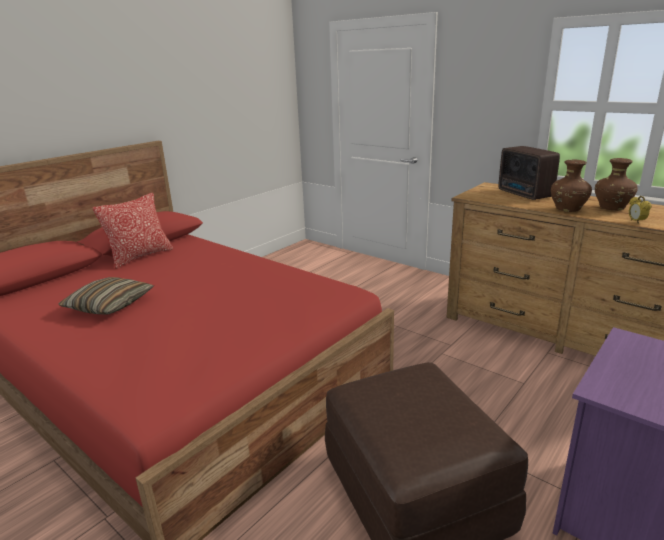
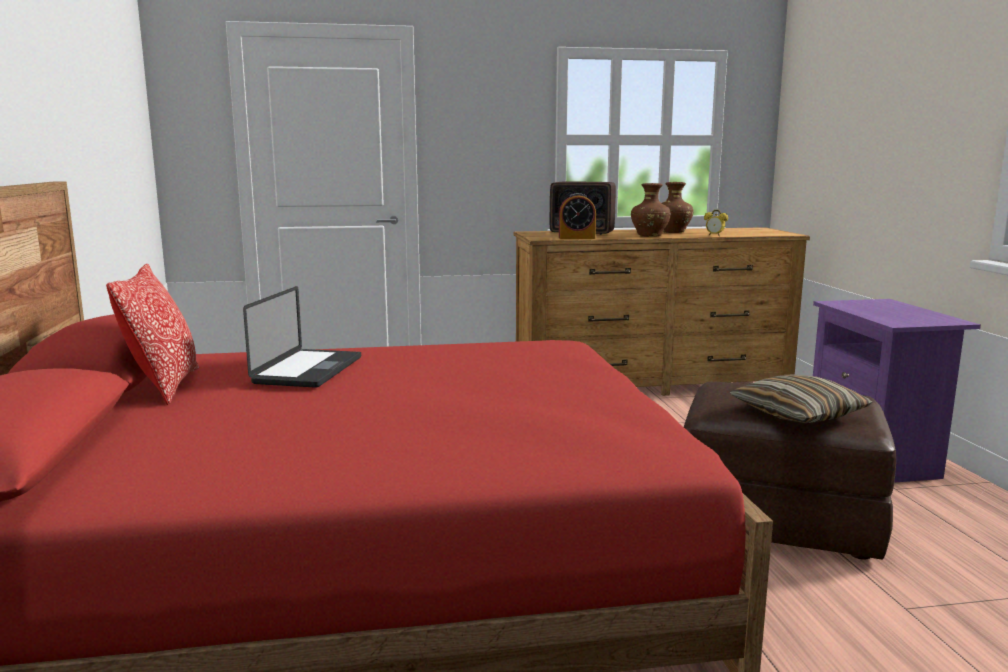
camera: 50 degrees left, 10 degrees down
pillow [58,277,154,314] -> pillow moved to [730,374,872,423]
none -> laptop [243,286,361,388]
none -> alarm clock [559,193,596,239]

